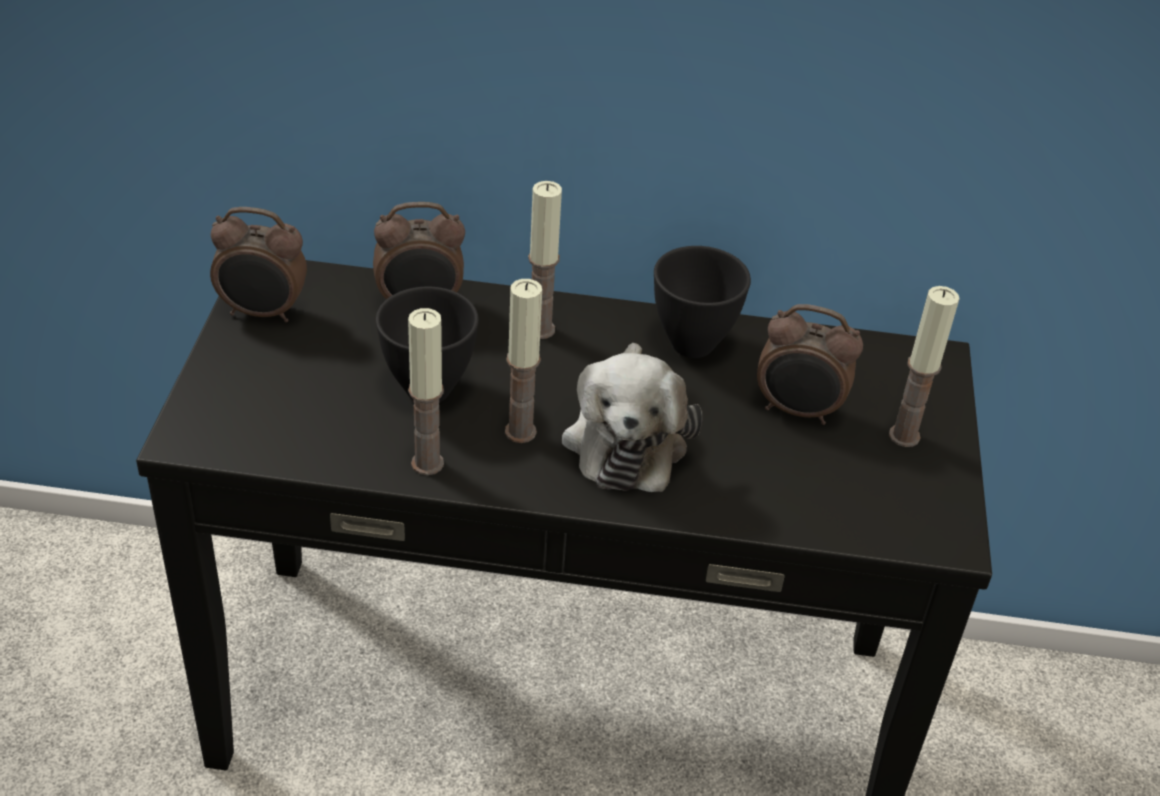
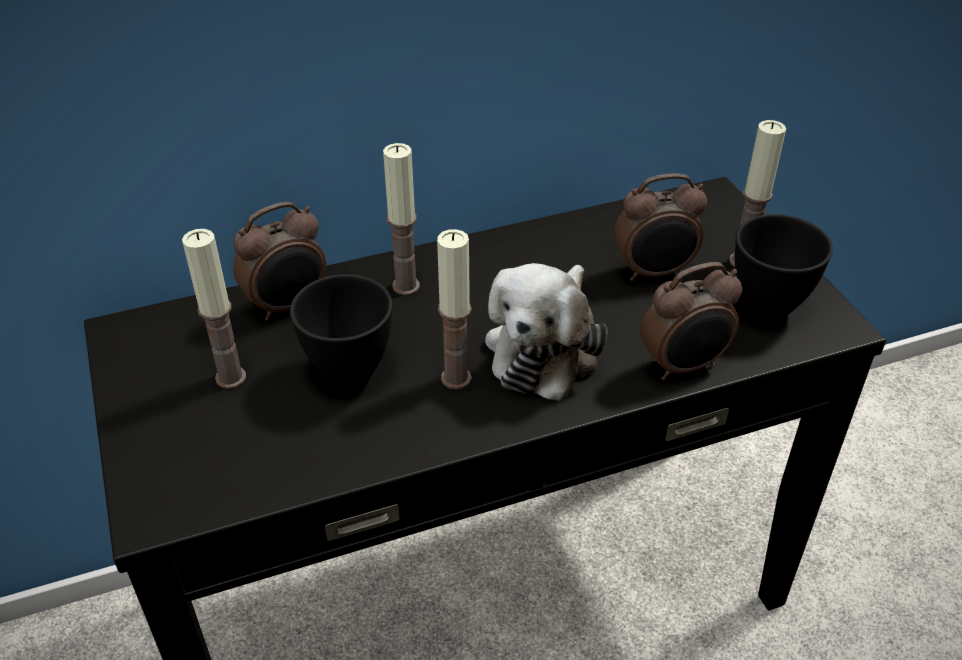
camera: 25 degrees left, 0 degrees up
alarm clock [210,207,307,322] -> alarm clock moved to [640,262,742,381]
candle [408,308,444,475] -> candle moved to [182,229,246,389]
plush toy [562,343,702,492] -> plush toy turned 45 degrees clockwise [485,263,608,401]
black bowl [654,246,751,358] -> black bowl moved to [735,214,833,322]

